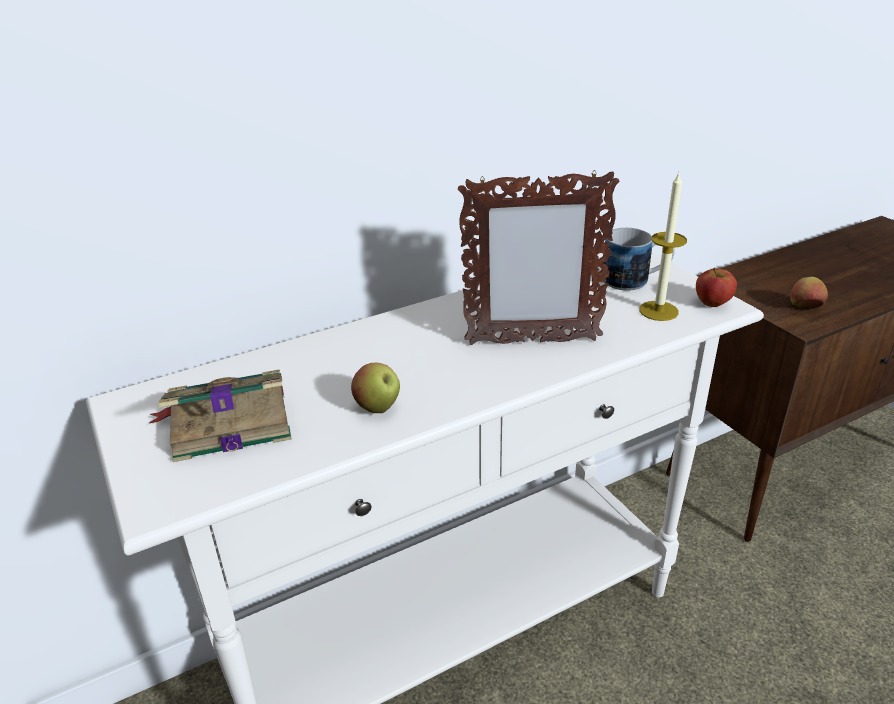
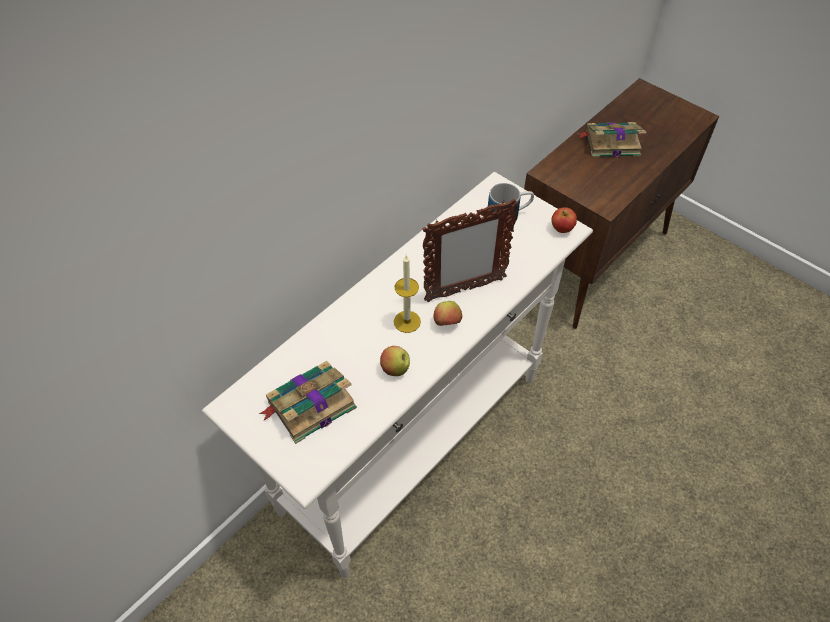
camera: 20 degrees left, 20 degrees up
candle [639,173,687,321] -> candle moved to [394,255,421,333]
apple [790,277,828,309] -> apple moved to [433,301,462,326]
none -> book [577,122,646,157]

